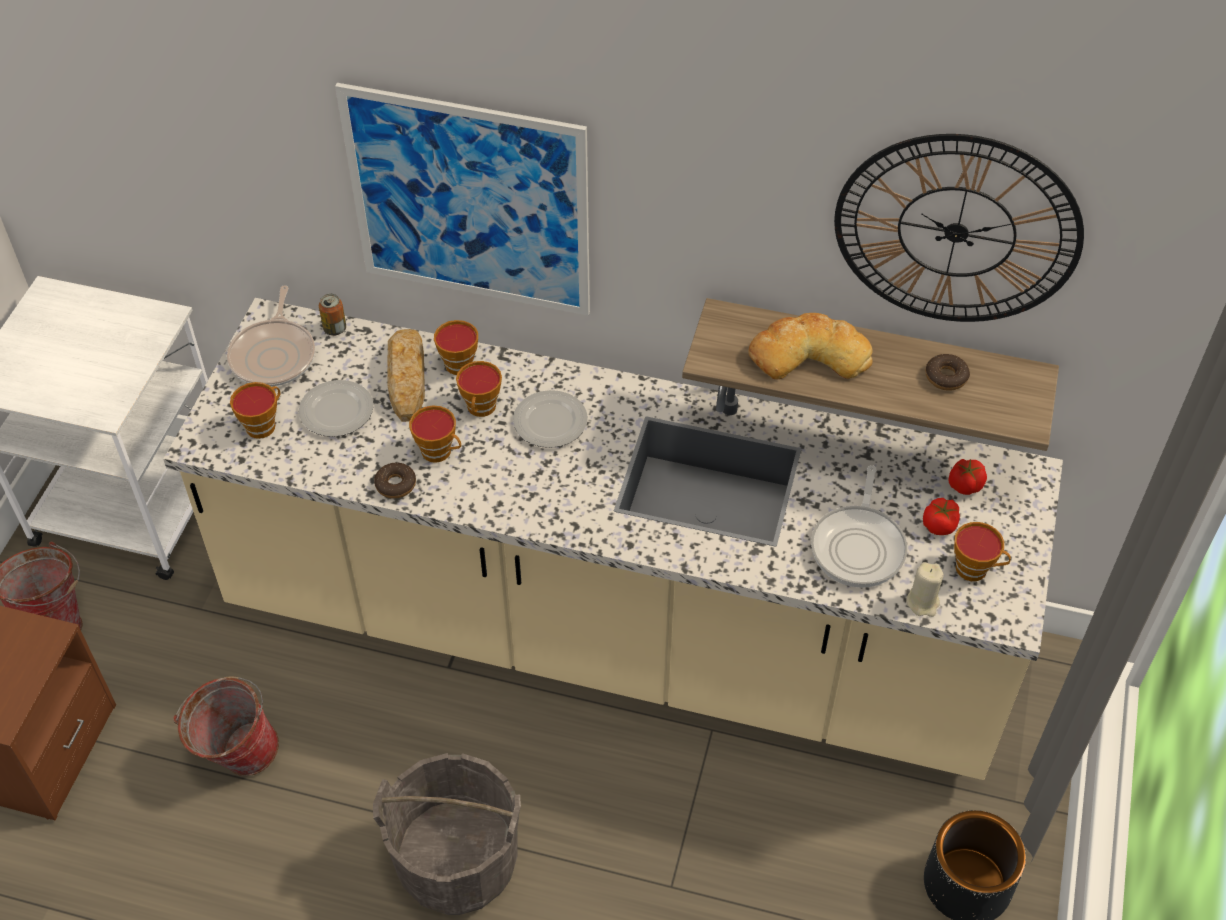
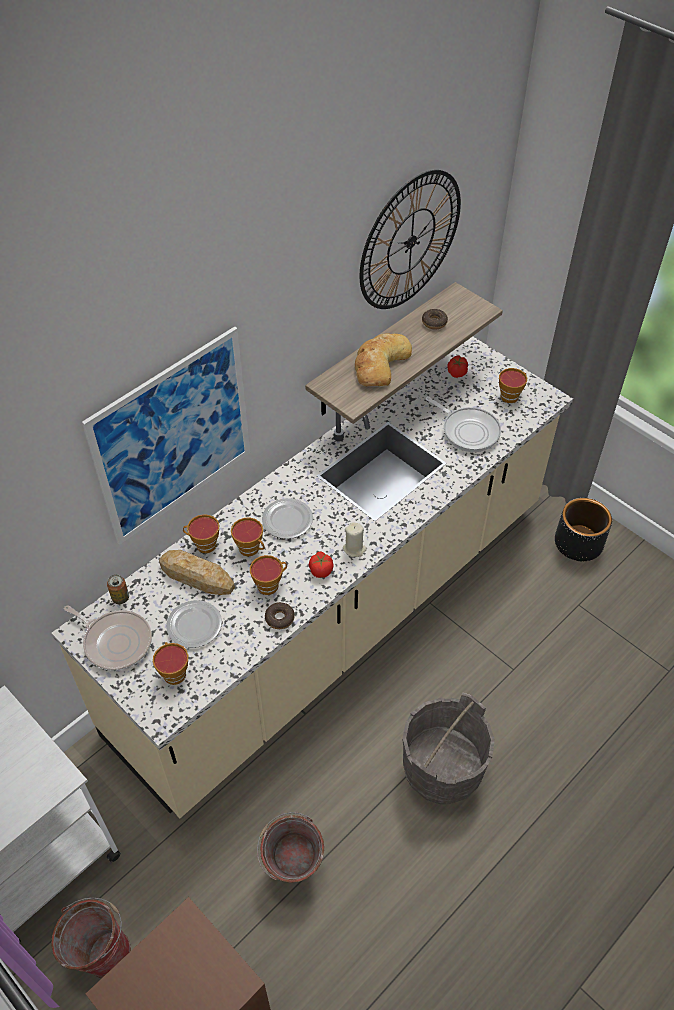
camera: 60 degrees left, 0 degrees up
beige candle [906,562,944,617] -> beige candle moved to [343,522,367,557]
tomato [923,498,960,535] -> tomato moved to [309,552,334,578]

